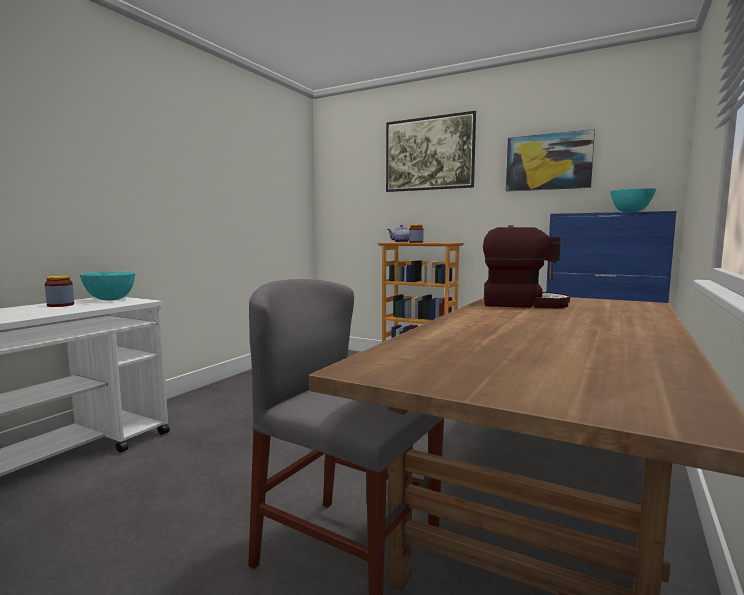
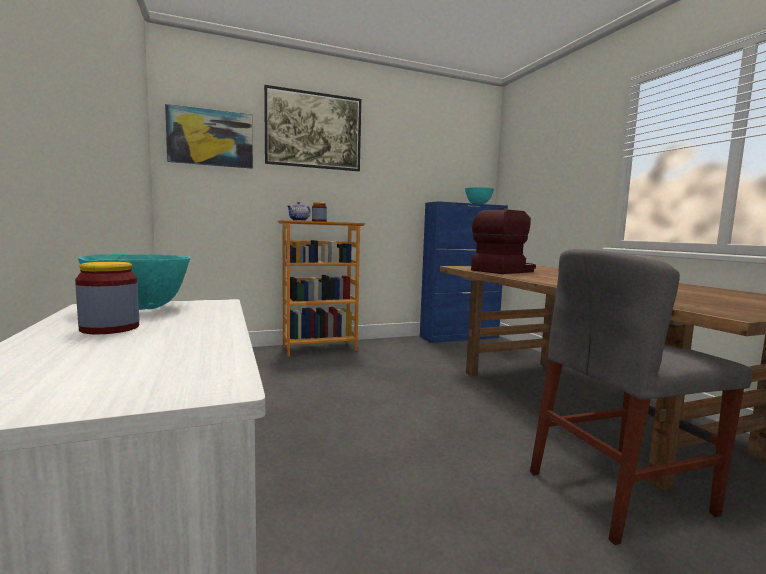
camera: 50 degrees left, 0 degrees up
picture [506,129,595,192] -> picture moved to [165,104,253,168]

